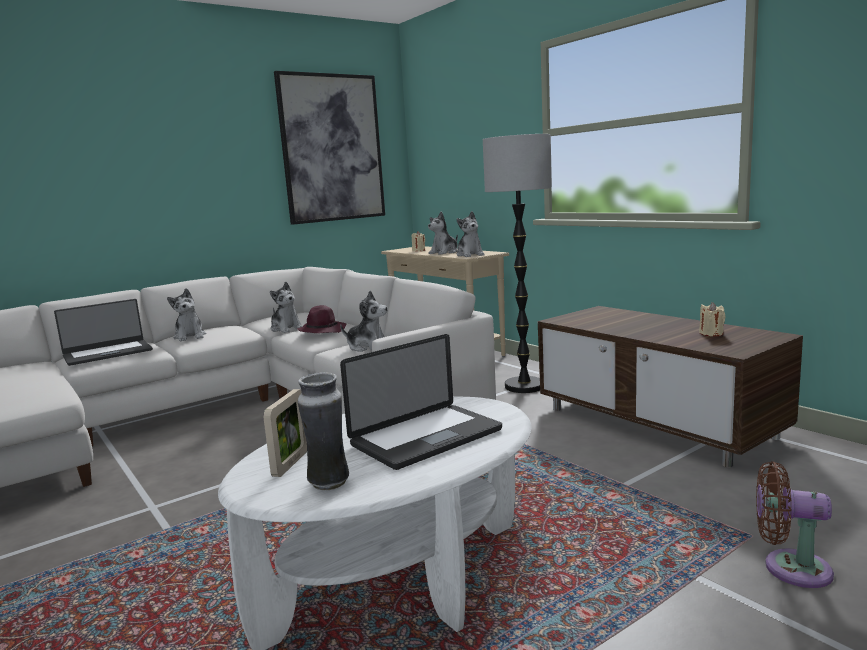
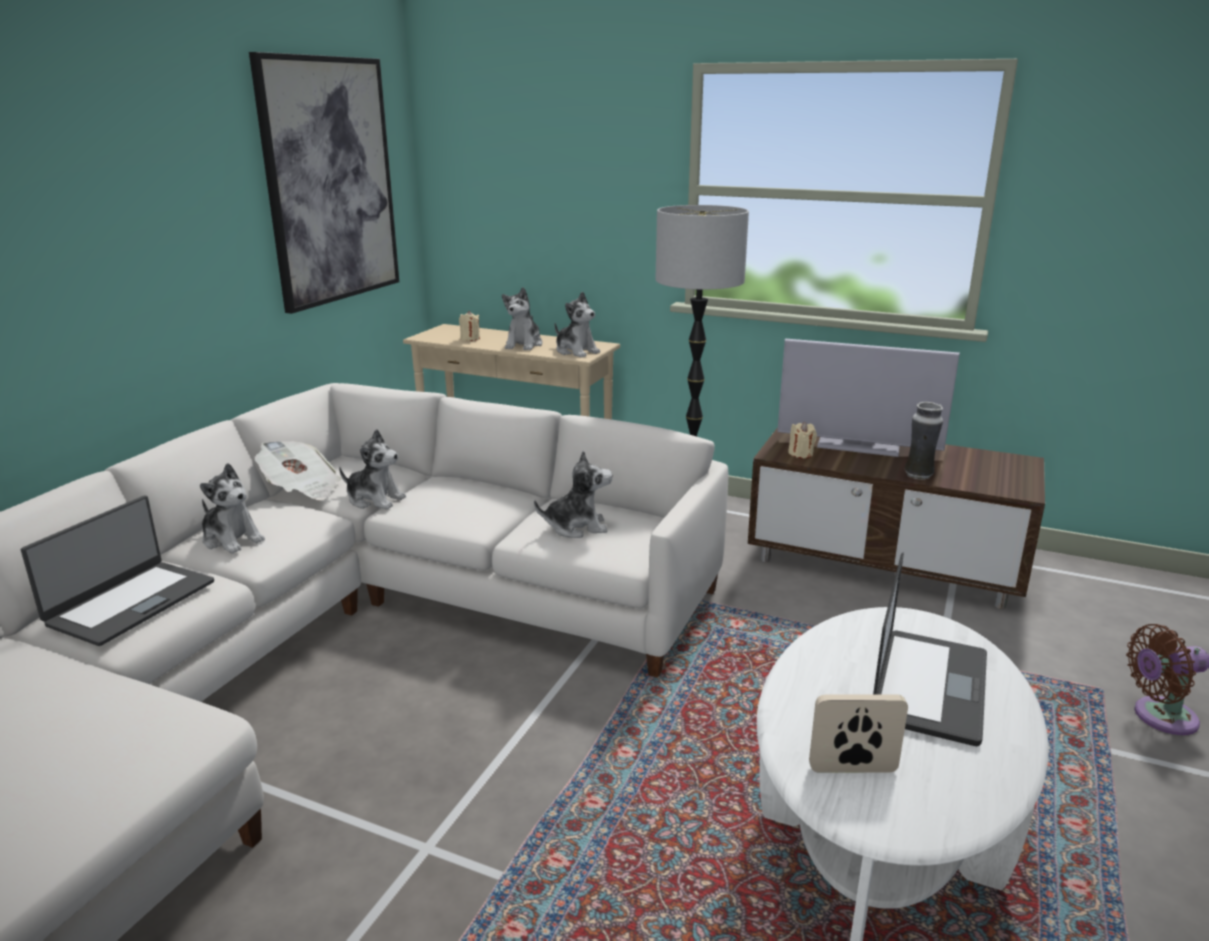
camera: 30 degrees left, 10 degrees up
picture frame [263,389,307,477] -> picture frame turned 75 degrees counterclockwise [809,695,908,773]
purple hat [297,305,346,333] -> none
vase [298,372,349,490] -> vase moved to [905,402,943,480]
beige candle [699,302,726,336] -> beige candle moved to [788,422,817,458]
none -> newspaper [255,441,342,500]
none -> television [777,339,960,457]

